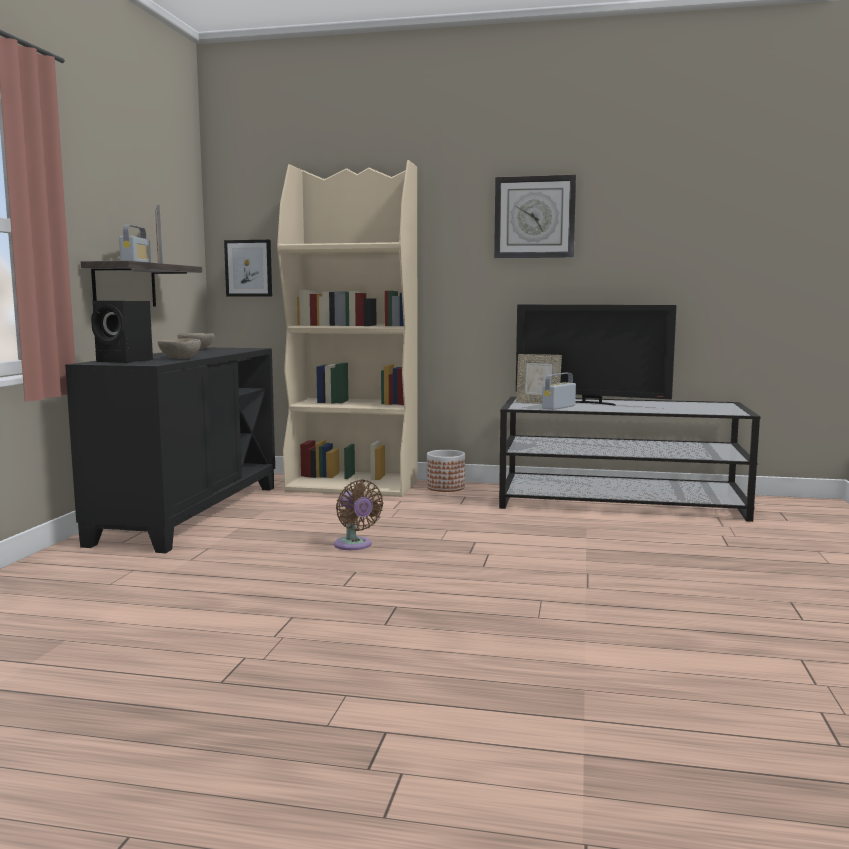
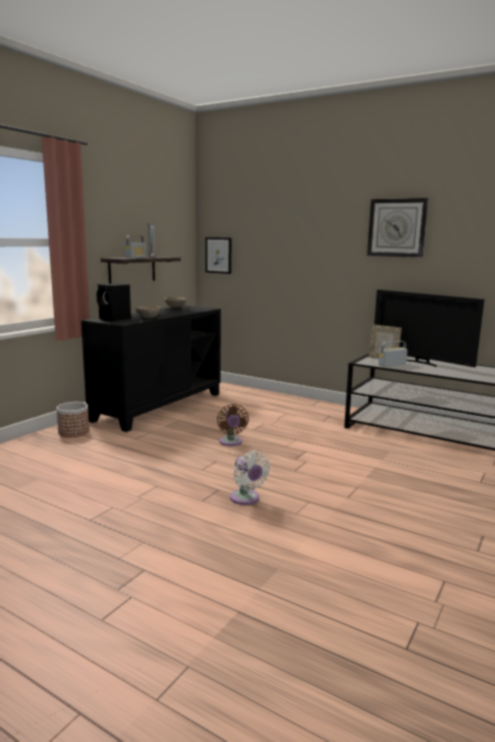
camera: 20 degrees right, 5 degrees up
beige bookcase [277,160,418,497] -> none
planter [427,450,465,492] -> planter moved to [56,402,89,437]
none -> white fan [230,451,270,505]

